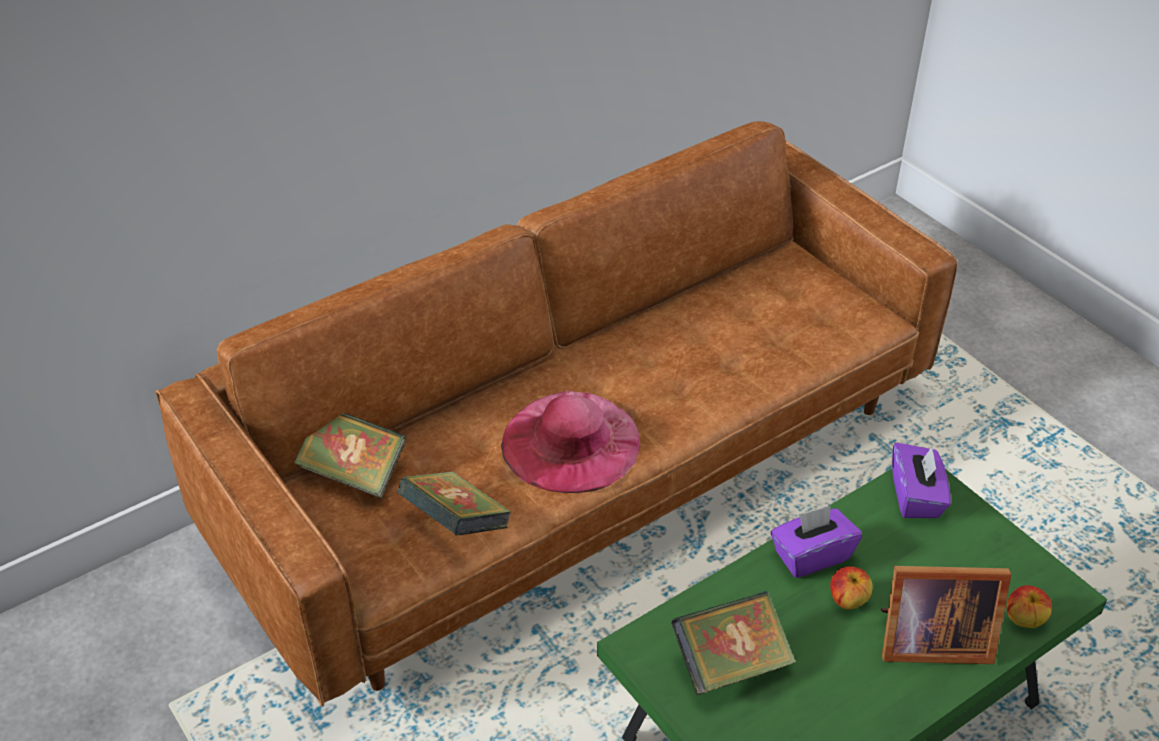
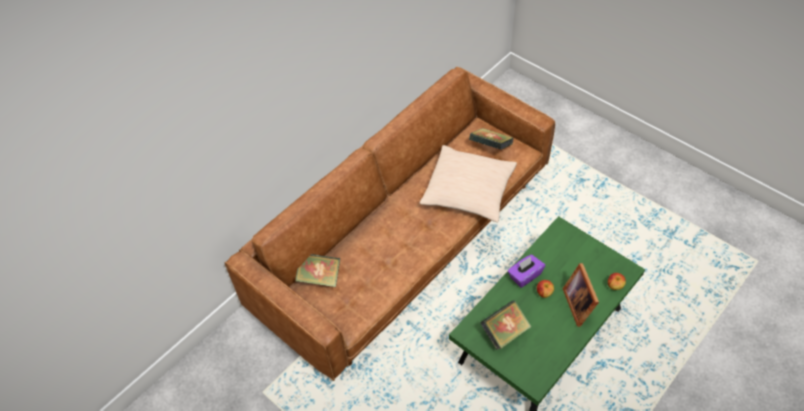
camera: 10 degrees left, 10 degrees up
book [398,471,511,535] -> book moved to [469,128,514,150]
pink hat [501,391,640,493] -> none
picture frame [881,566,1011,664] -> picture frame turned 90 degrees clockwise [562,263,599,327]
purple tissue box [892,442,951,518] -> none
none -> beige pillow [420,145,517,222]

